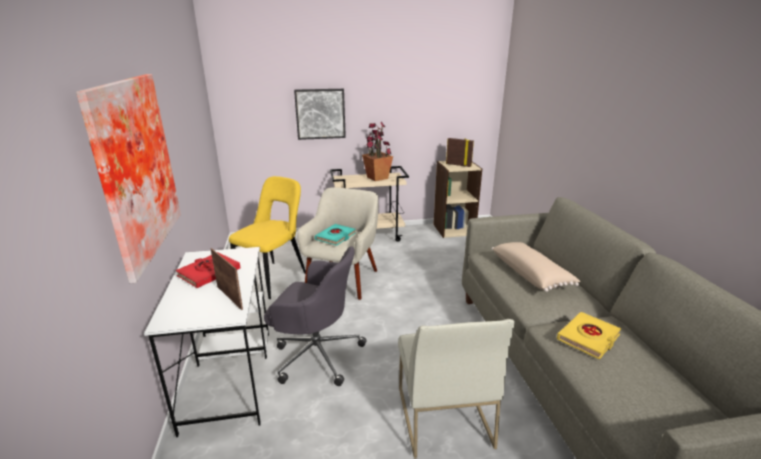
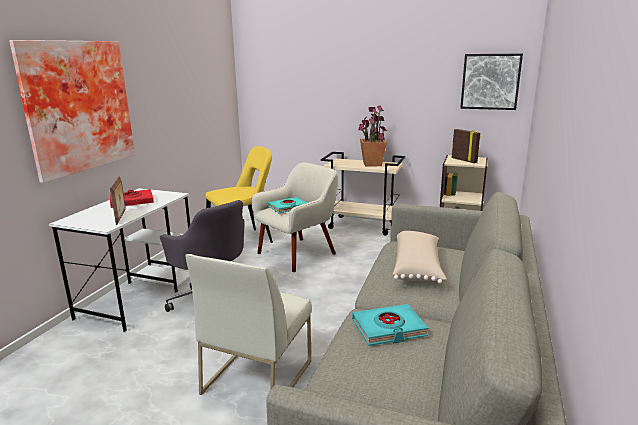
camera: 30 degrees right, 5 degrees down
picture [294,89,346,140] -> picture moved to [460,54,523,110]
yellow book [557,312,621,360] -> turquoise book [352,304,428,346]

